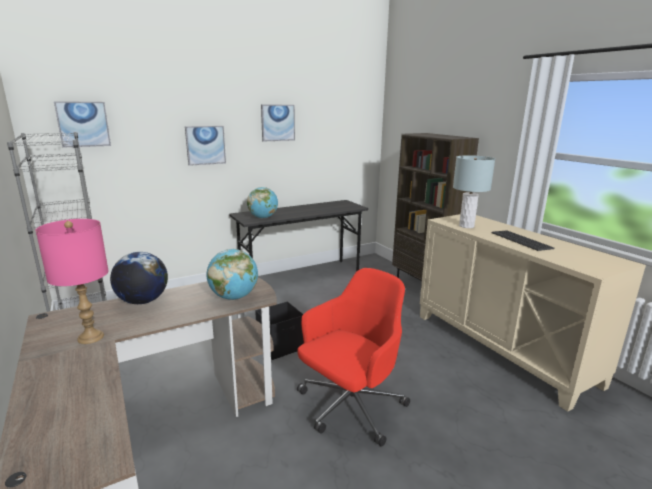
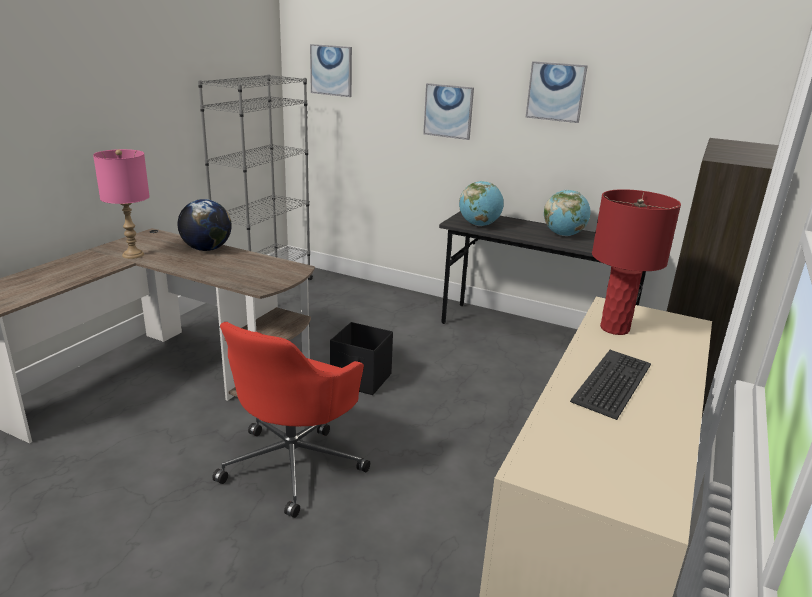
camera: 55 degrees right, 5 degrees up
globe [207,249,258,300] -> globe moved to [544,190,590,236]
red office chair [297,268,410,447] -> red office chair turned 105 degrees clockwise [212,322,370,518]
grey table lamp [453,155,495,228] -> red table lamp [592,189,681,335]

